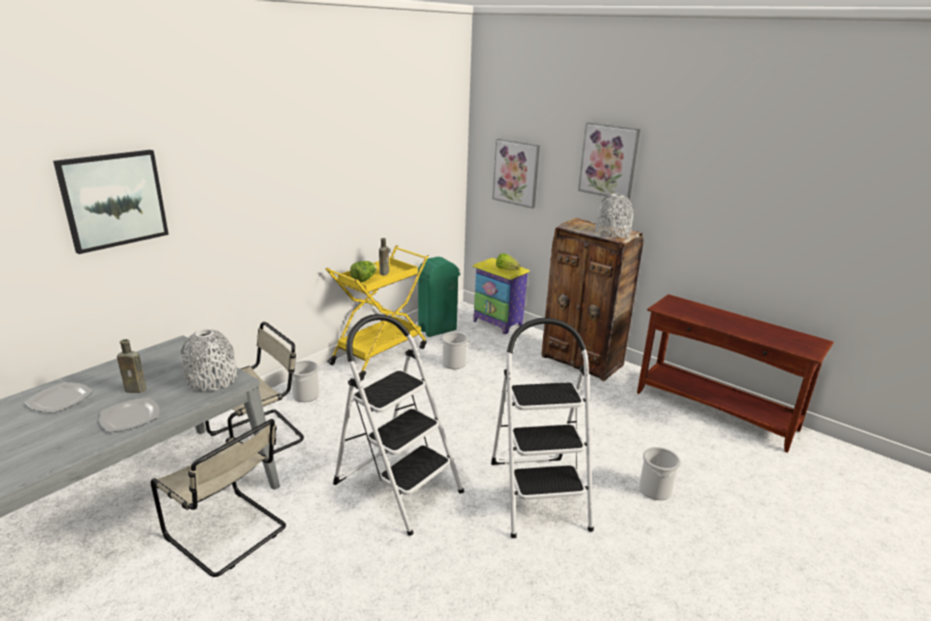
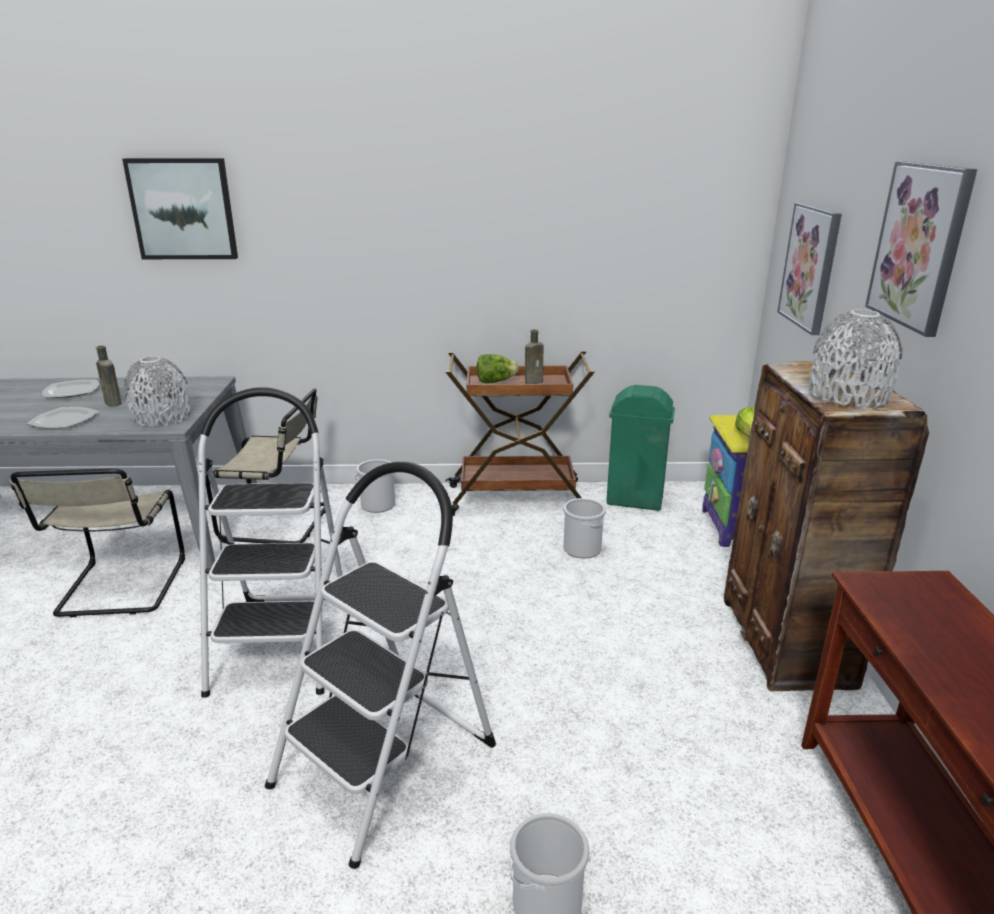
camera: 50 degrees right, 0 degrees up
yellow cart [325,245,429,381] -> brown cart [445,351,595,516]

